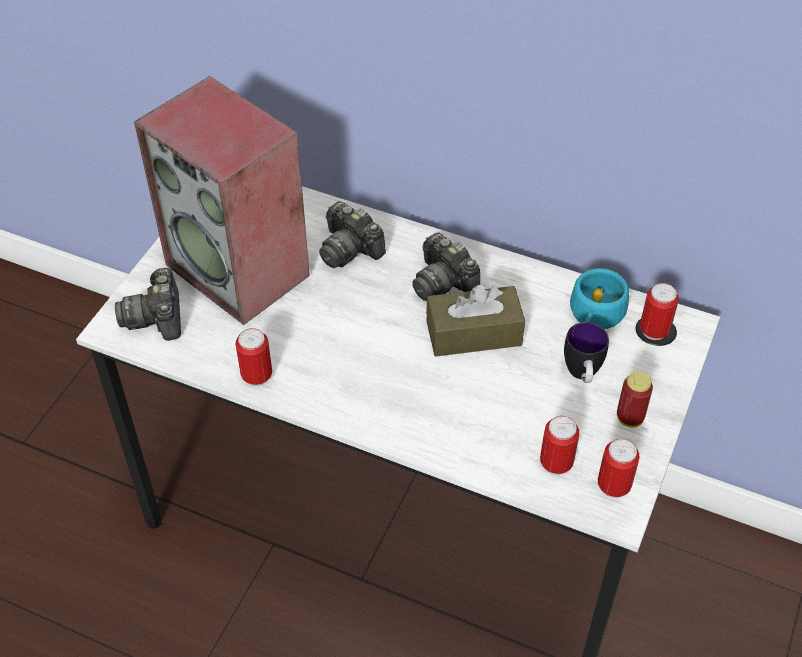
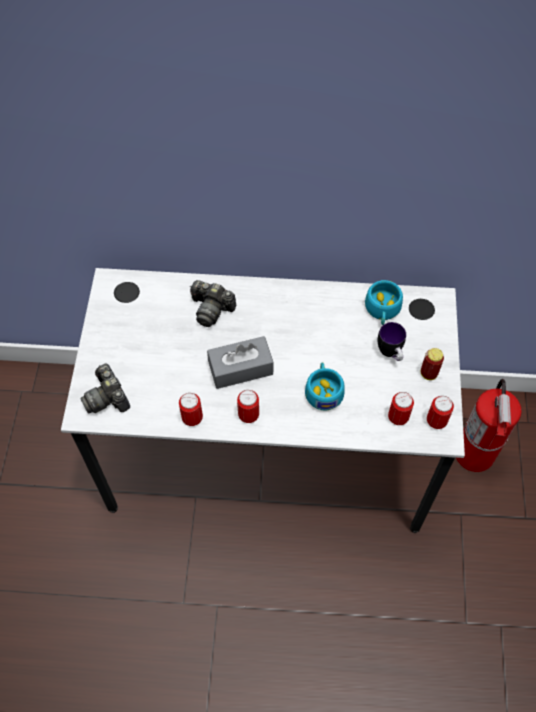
camera: 20 degrees left, 10 degrees up
speaker [134,76,310,325] -> none
camera [412,233,480,301] -> none
brown tissue box [426,285,525,357] -> none
can [640,283,679,340] -> can moved to [237,390,259,423]
none -> grey tissue box [207,336,273,389]
none -> turquoise cup [305,362,345,410]
none -> fire extinguisher [456,379,522,472]

